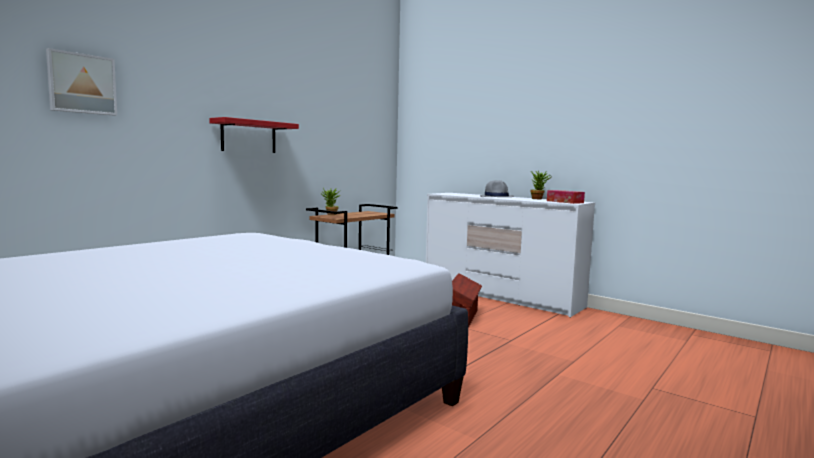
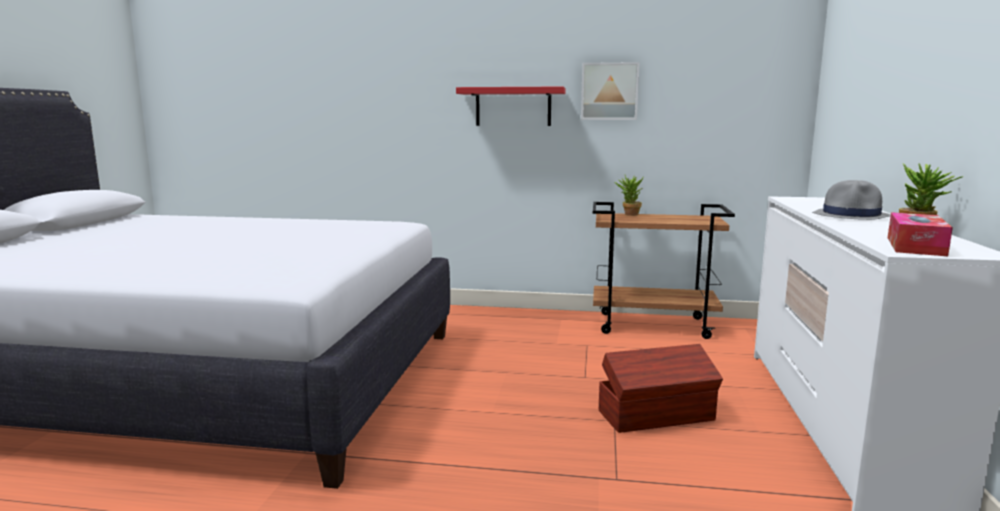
camera: 60 degrees right, 5 degrees up
picture [46,48,117,116] -> picture moved to [581,62,640,120]

